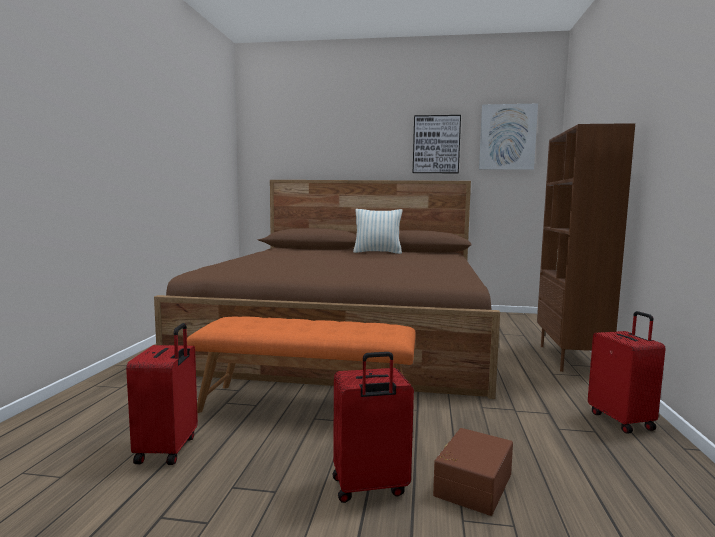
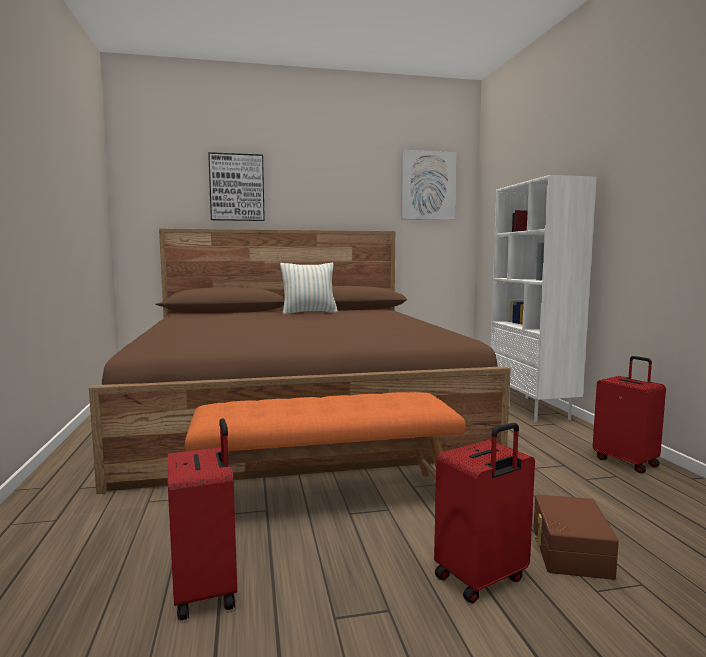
camera: 20 degrees left, 0 degrees up
picture [413,115,461,173] -> picture moved to [208,152,265,221]
brown bookcase [537,123,635,372] -> white bookcase [491,175,597,422]

